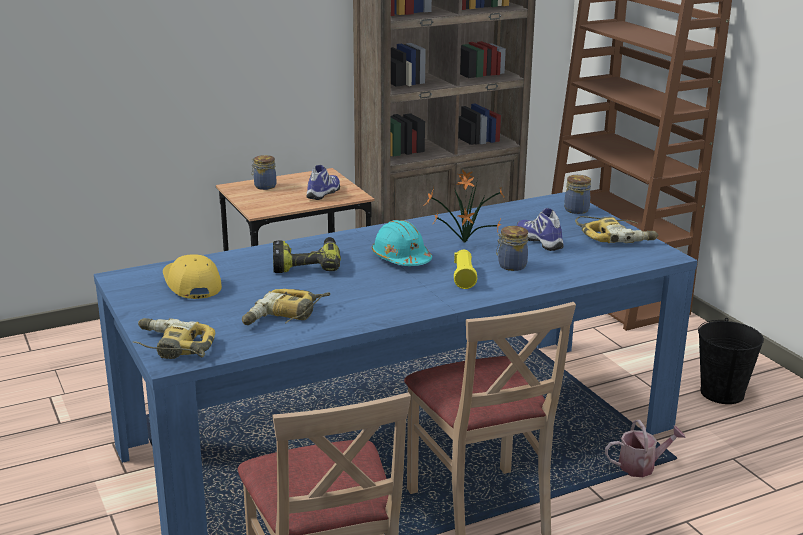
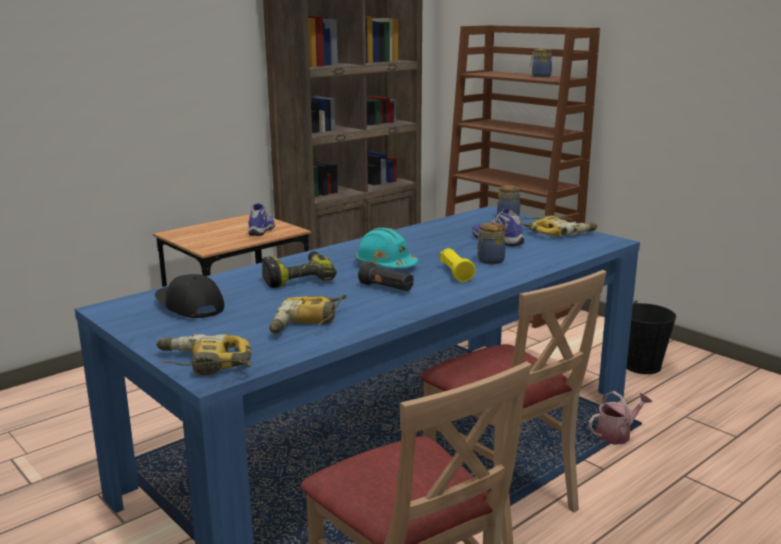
camera: 15 degrees left, 5 degrees down
yellow cap [163,254,222,299] -> black cap [155,274,224,318]
jar [252,155,276,190] -> jar moved to [530,48,552,77]
potted plant [423,169,505,243] -> none
none -> black flashlight [358,261,413,291]

